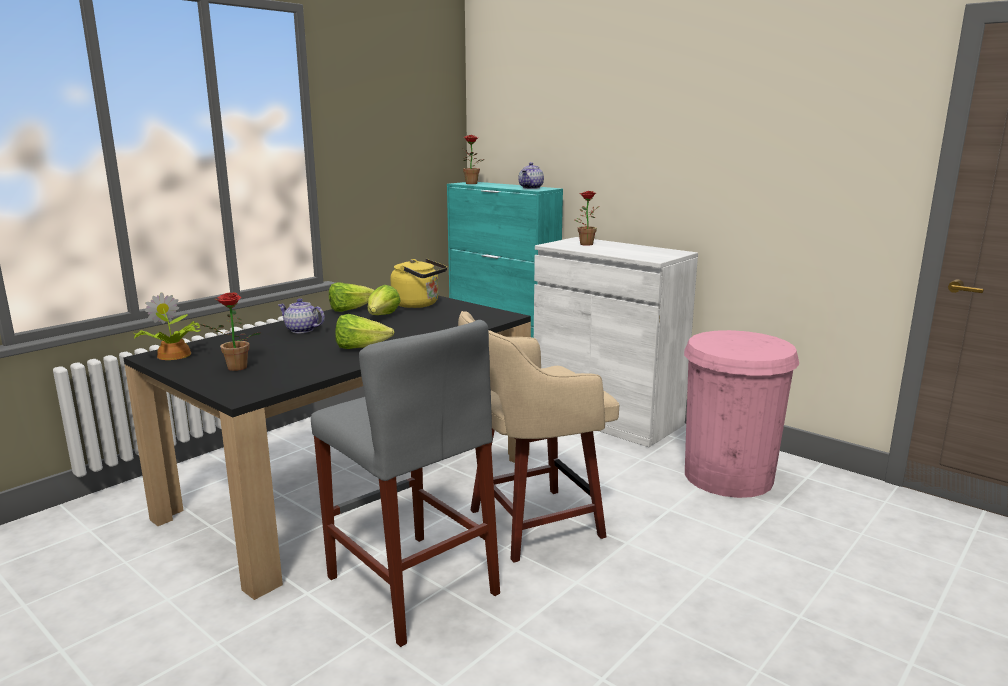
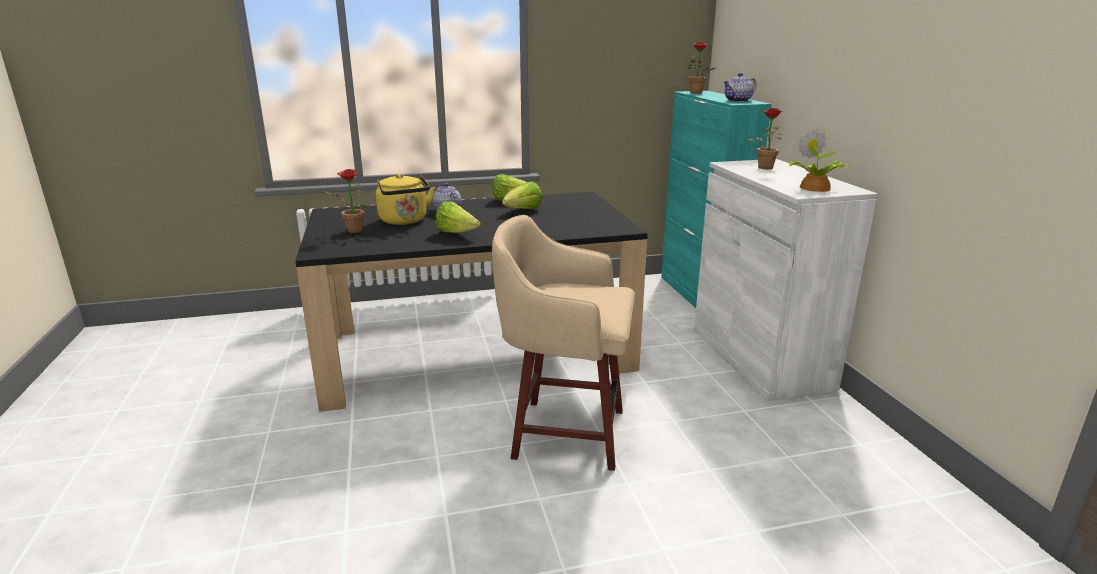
camera: 35 degrees right, 5 degrees up
potted plant [134,292,201,360] -> potted plant moved to [788,129,850,192]
grey stool [311,320,500,647] -> none
yellow kettle [391,259,447,308] -> yellow kettle moved to [376,174,435,225]
pink trash can [684,330,799,498] -> none

